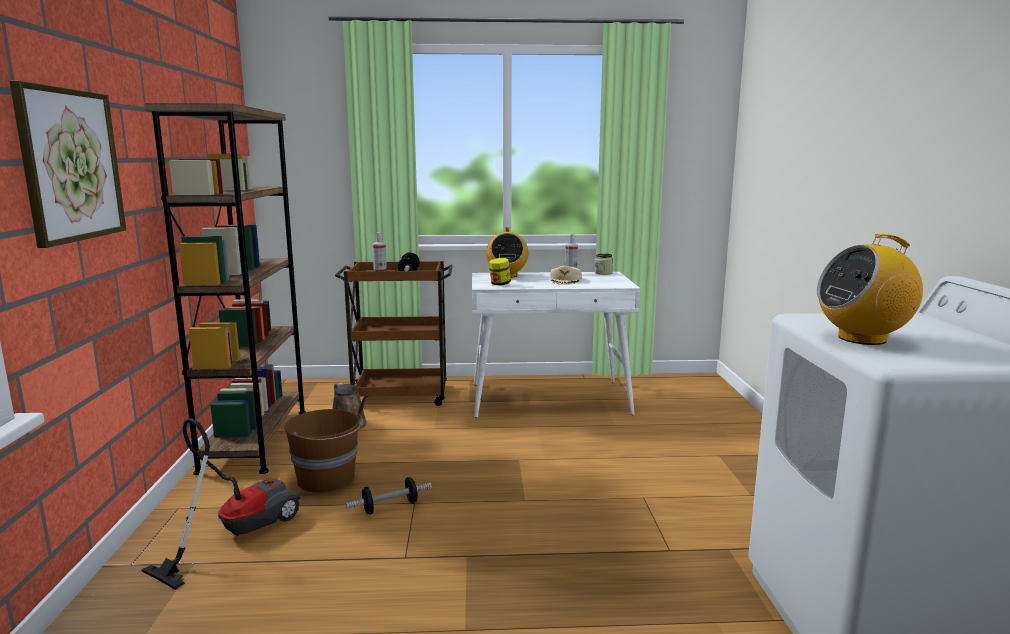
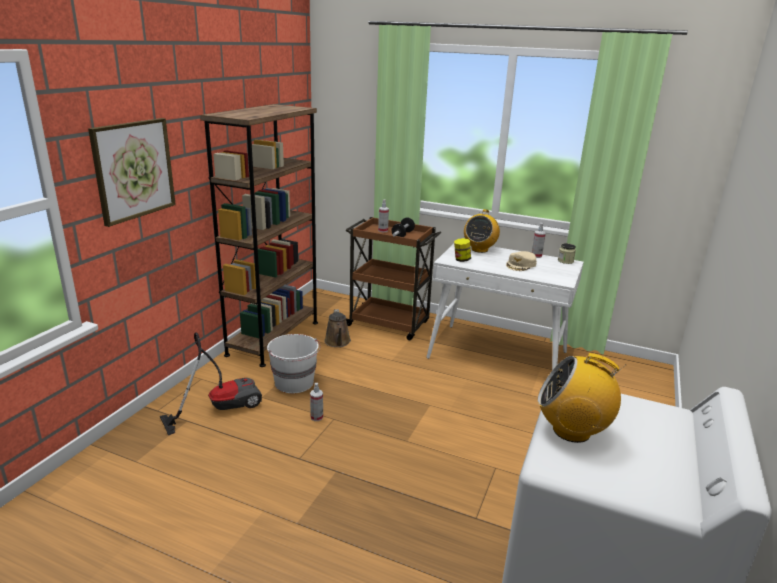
camera: 25 degrees right, 10 degrees up
brown bucket [284,409,363,493] -> white bucket [267,334,320,393]
dumbbell [345,477,432,514] -> spray bottle [310,383,323,421]

